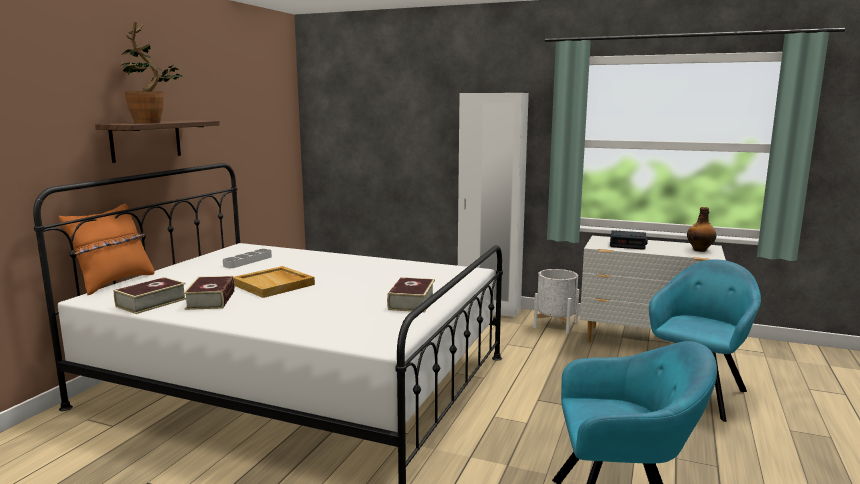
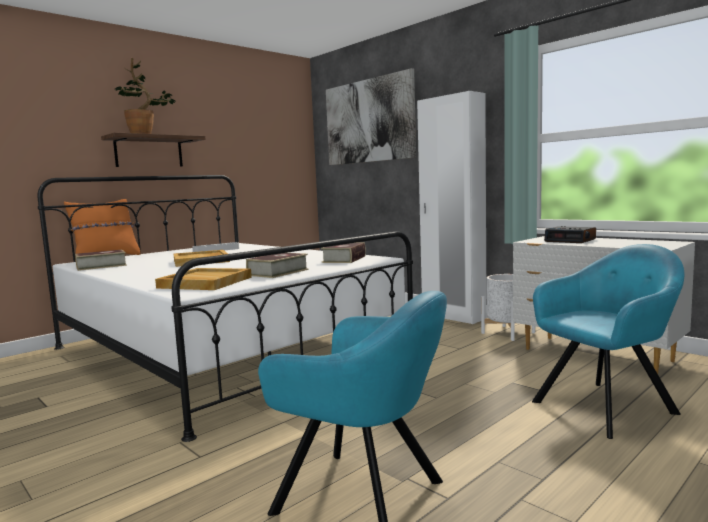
camera: 25 degrees right, 5 degrees down
book [183,276,235,310] -> book moved to [321,243,366,263]
bottle [687,207,716,252] -> none
none -> beige tray [155,268,252,290]
none -> picture [326,68,416,165]

